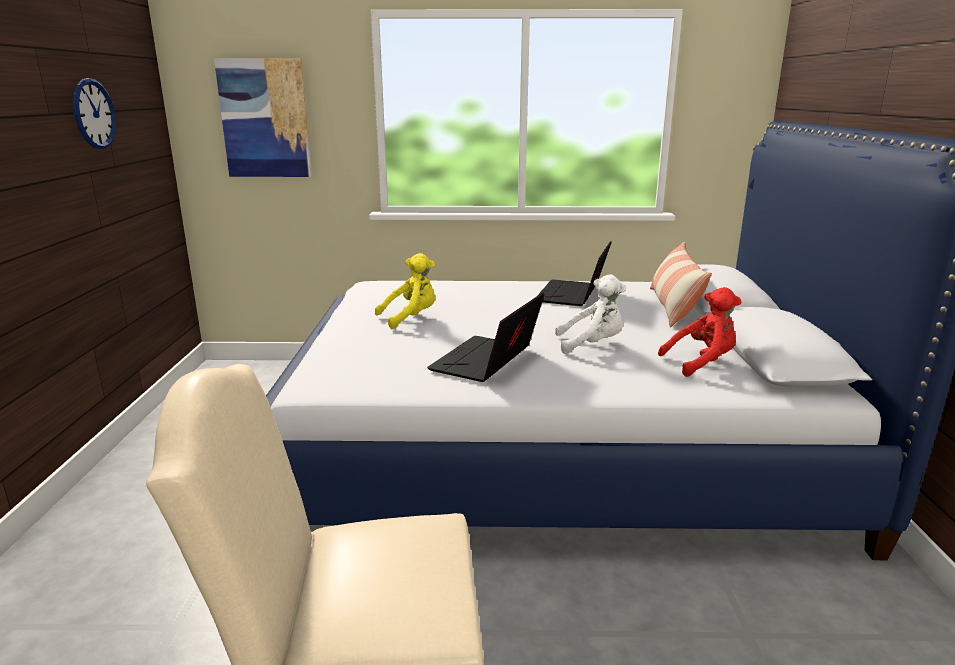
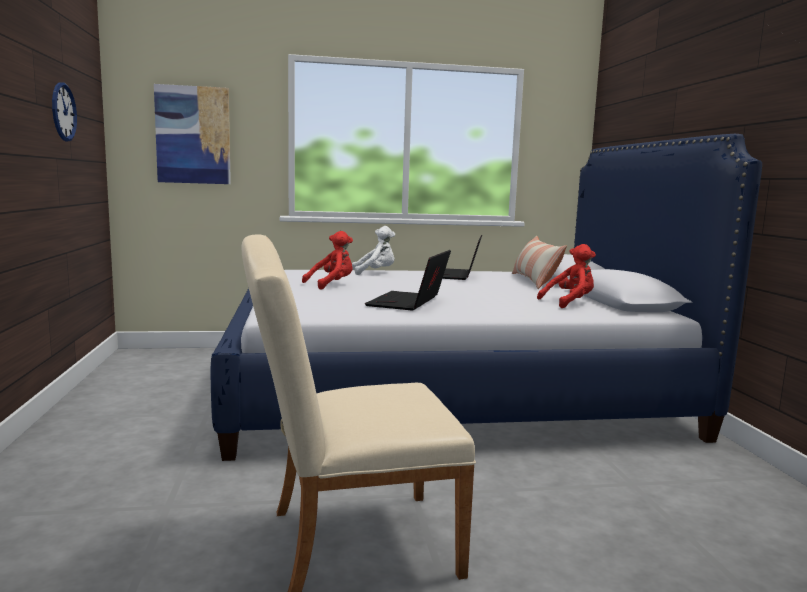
camera: 10 degrees left, 10 degrees down
yellow plush toy [375,253,436,329] -> red plush toy [302,231,353,290]
white plush toy [555,274,626,354] -> white plush toy moved to [352,226,395,275]

